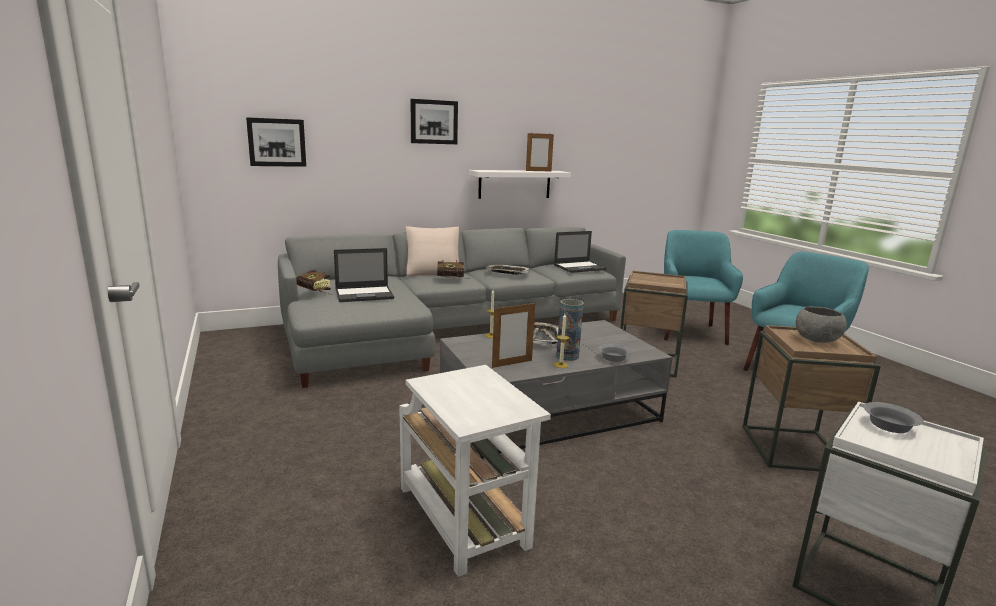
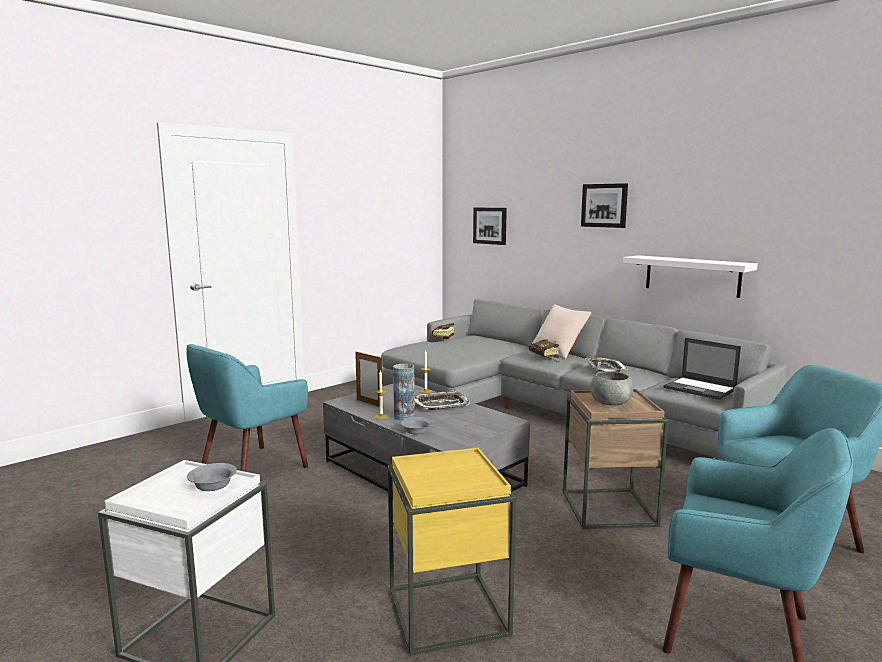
camera: 70 degrees right, 5 degrees down
laptop [334,248,394,302] -> none
white side table [399,365,551,577] -> turquoise armchair [186,344,308,472]
picture frame [526,133,554,171] -> none
brown side table [743,325,881,472] -> yellow side table [388,448,516,656]
grey bowl [796,306,847,343] -> grey bowl moved to [590,371,634,406]

